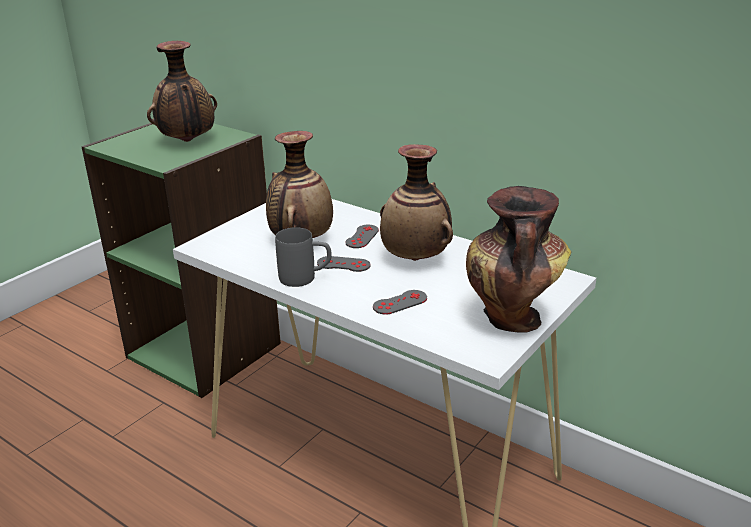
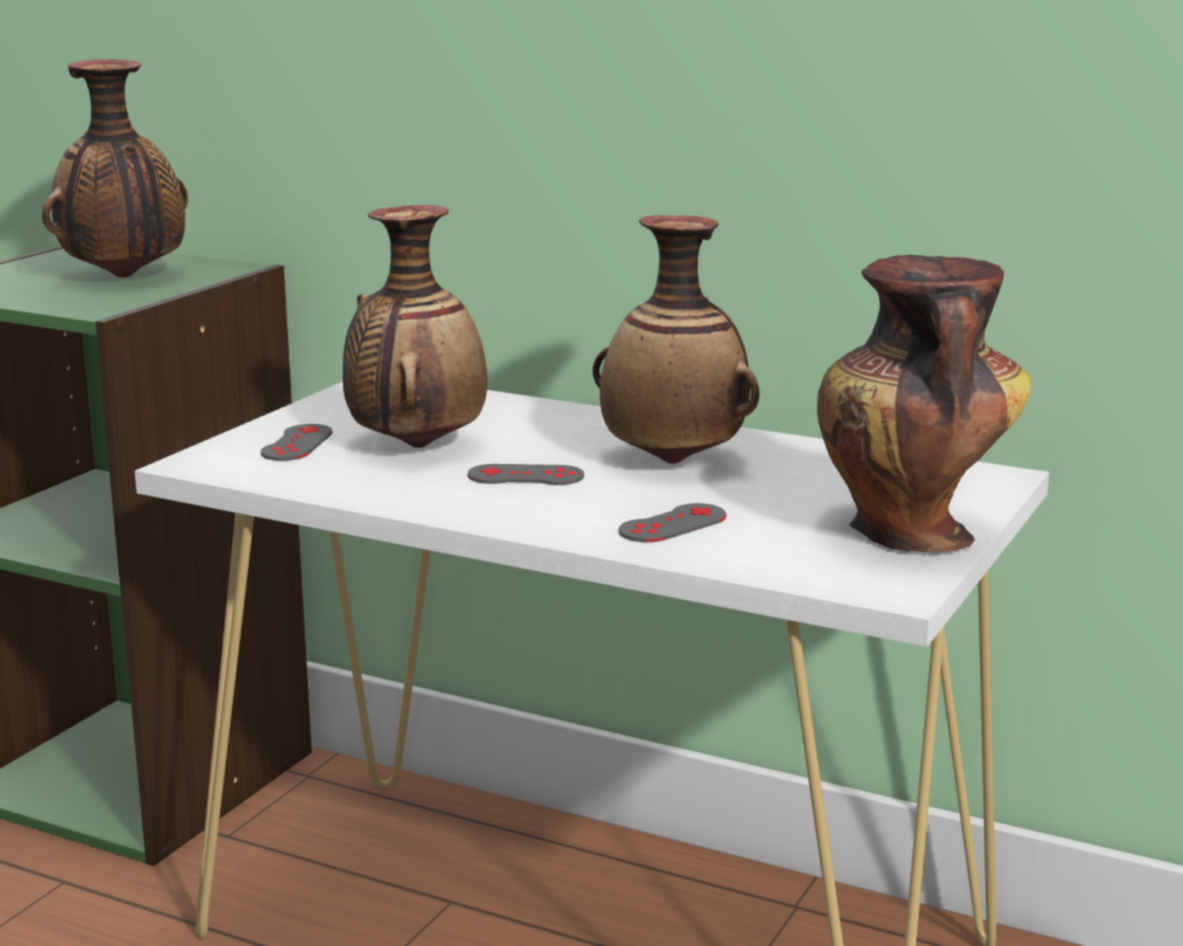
camera: 10 degrees left, 10 degrees down
grey mug [275,227,332,287] -> none
grey game controller [346,225,379,248] -> grey game controller moved to [261,424,333,461]

